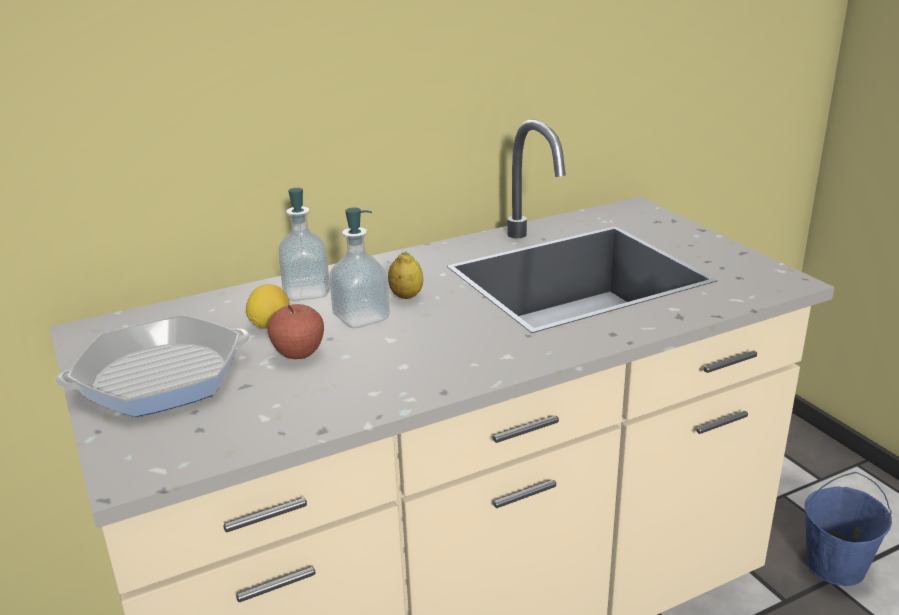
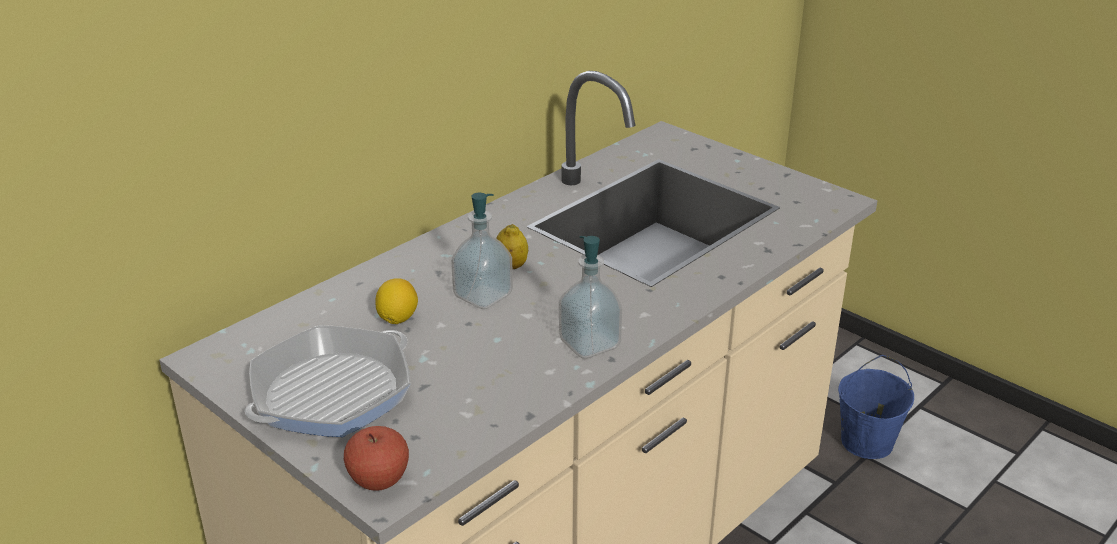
camera: 20 degrees left, 5 degrees up
apple [268,304,324,359] -> apple moved to [344,426,409,491]
soap dispenser [279,188,330,301] -> soap dispenser moved to [559,236,622,359]

